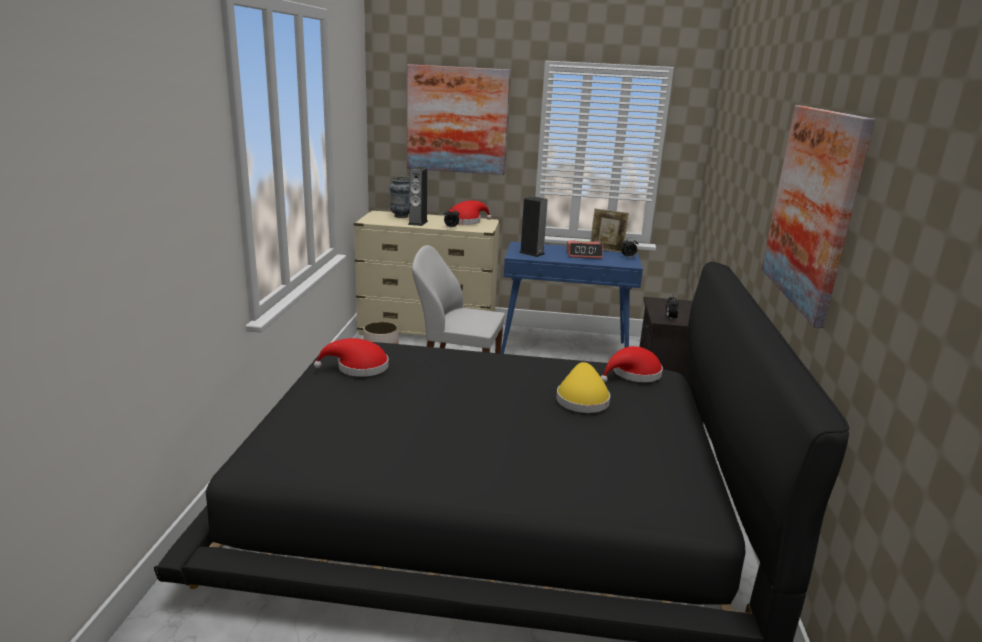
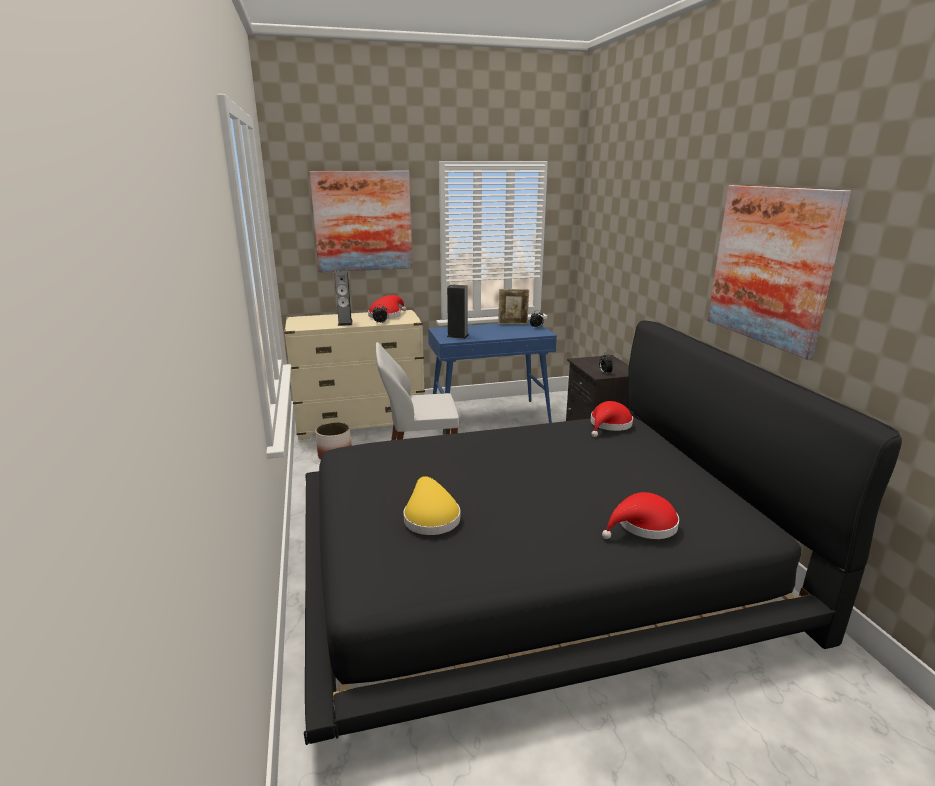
camera: 20 degrees left, 0 degrees up
red hat [314,338,389,377] -> red hat moved to [602,492,679,539]
vase [390,176,409,218] -> none
yellow hat [556,362,610,413] -> yellow hat moved to [403,476,460,535]
alarm clock [566,240,603,259] -> none

